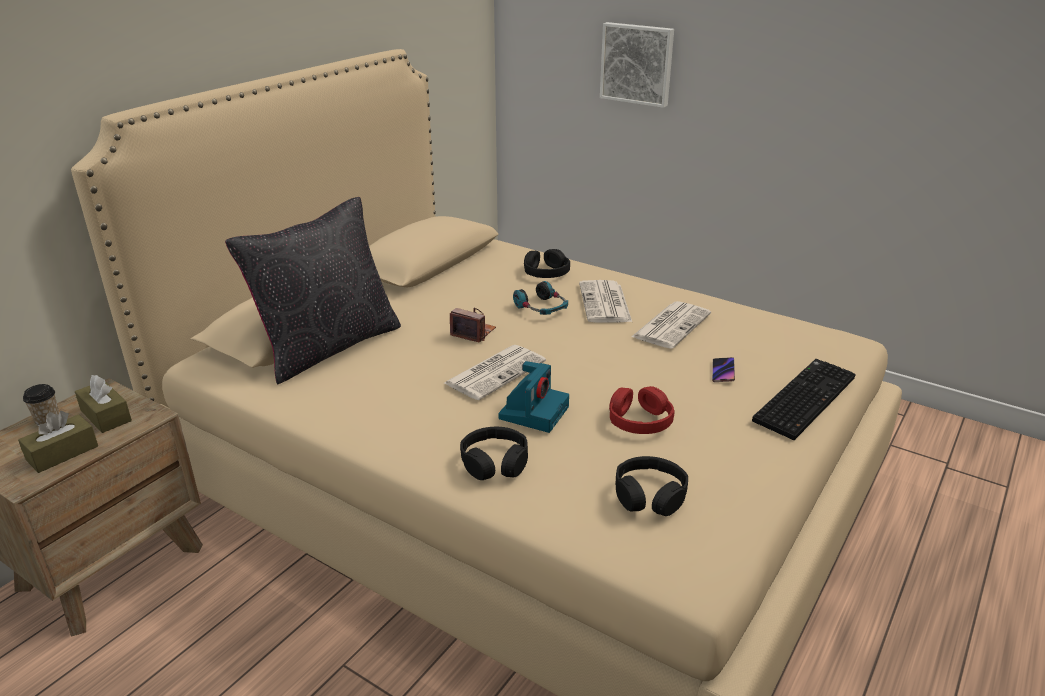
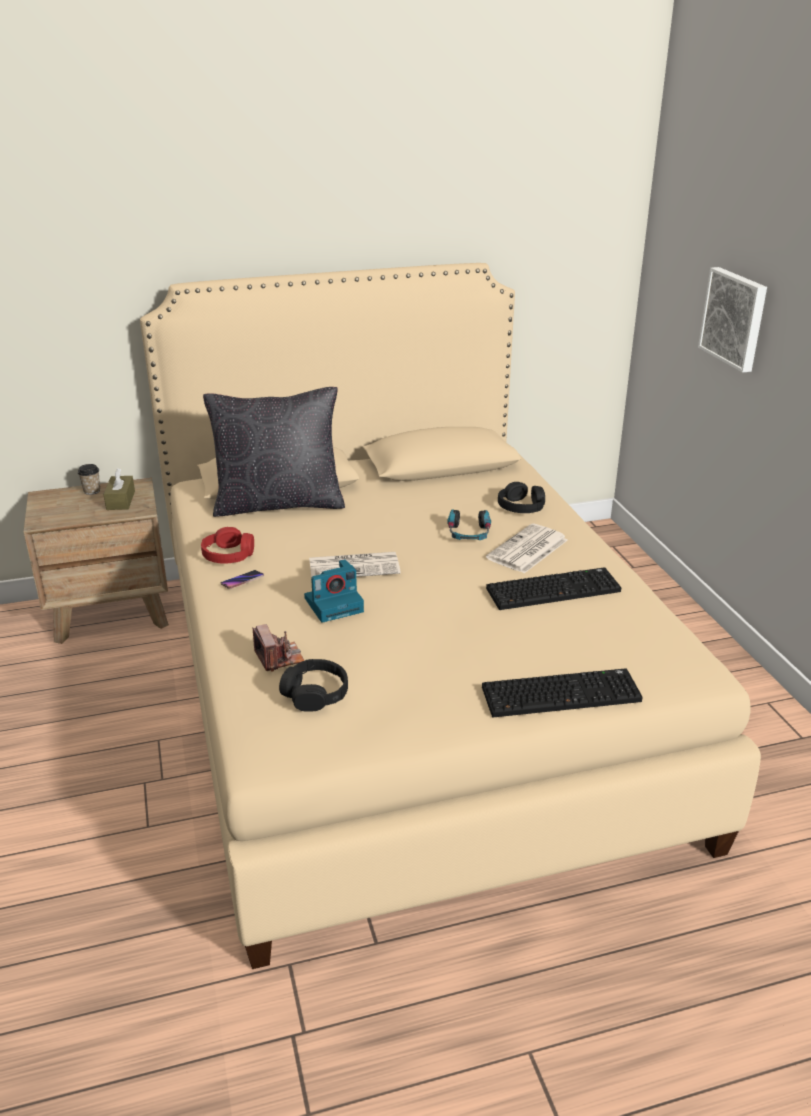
camera: 40 degrees right, 0 degrees up
brown tissue box [18,411,98,473] -> none
camera [450,308,496,342] -> camera moved to [253,624,305,672]
black headphones [460,427,528,480] -> none
red headphones [609,386,674,434] -> red headphones moved to [201,527,254,564]
newspaper [631,301,711,349] -> keyboard [486,567,621,610]
phone [712,357,735,382] -> phone moved to [221,570,264,589]

